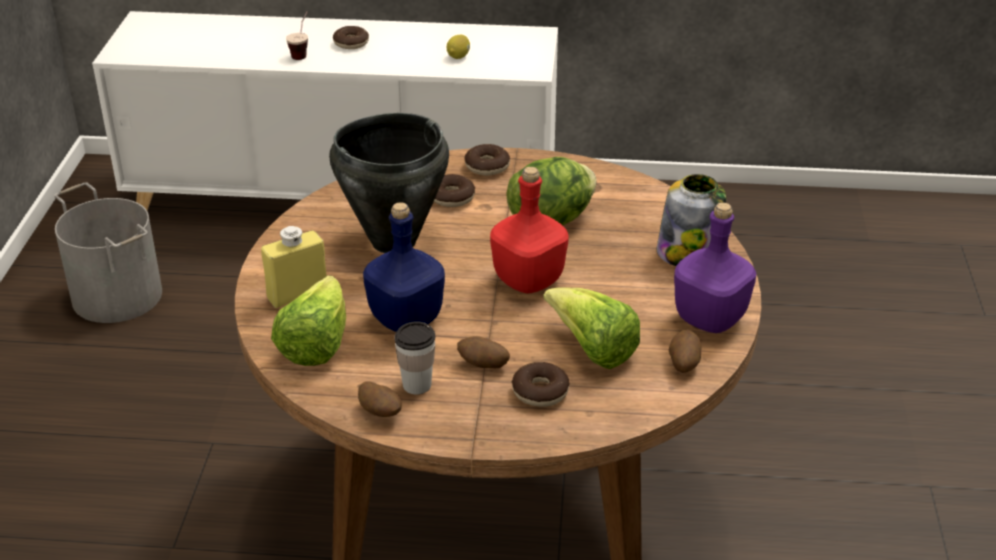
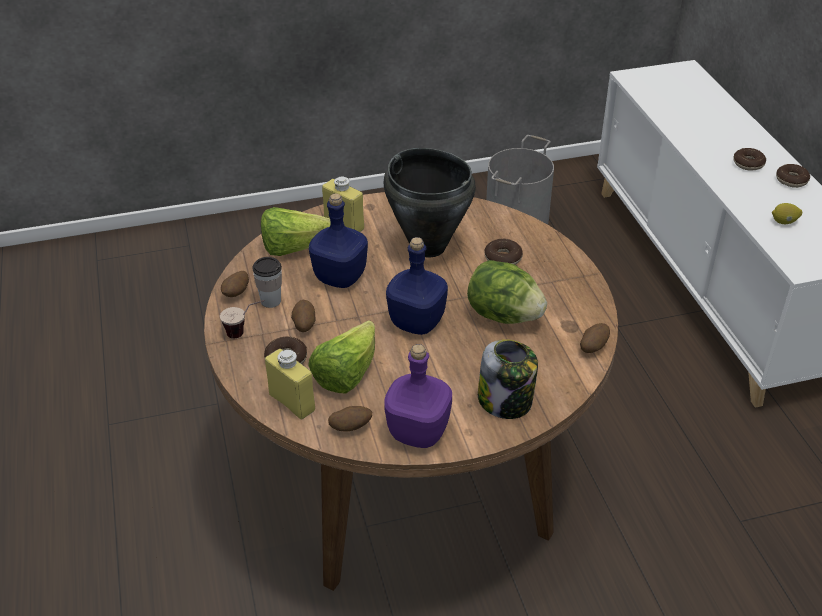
camera: 70 degrees right, 5 degrees up
cup [286,12,308,60] -> cup moved to [220,300,264,339]
donut [465,144,510,176] -> donut moved to [776,164,810,188]
red bottle [490,167,569,294] -> blue bottle [386,237,448,335]
none -> yellow bottle [265,349,315,419]
none -> potato [580,323,610,353]

